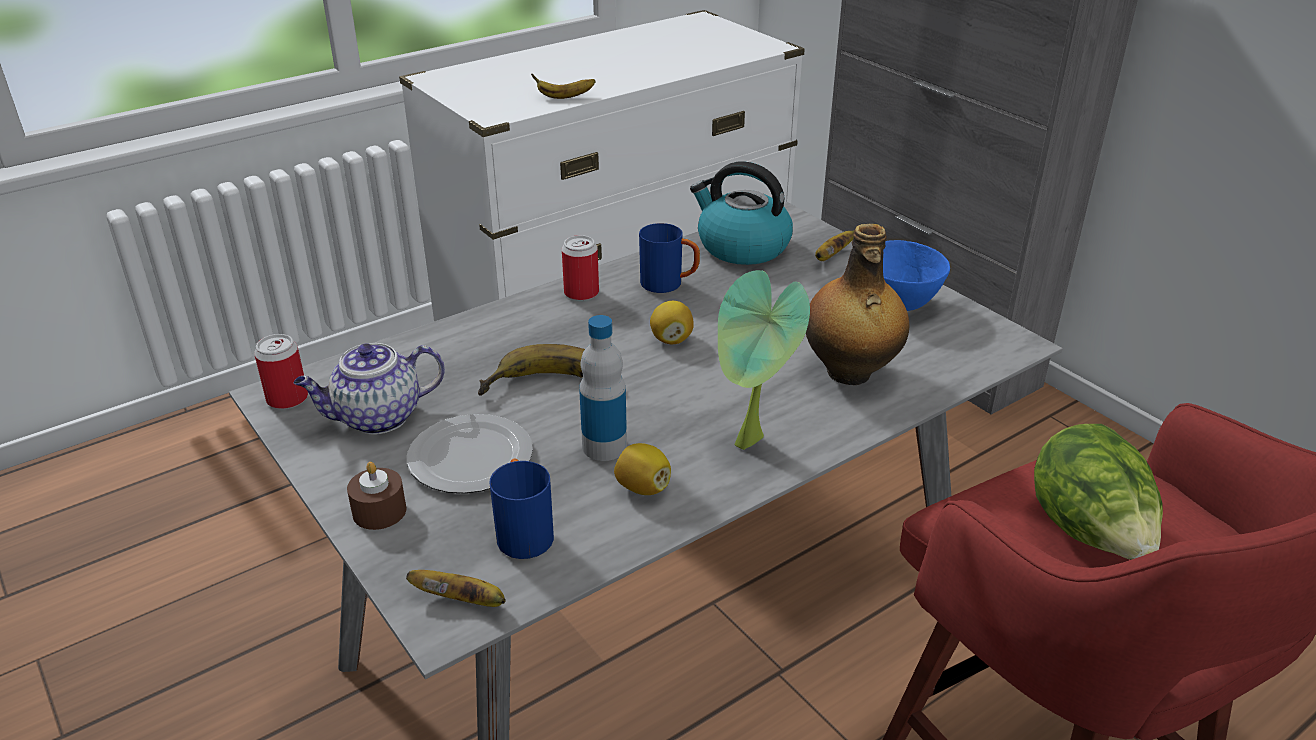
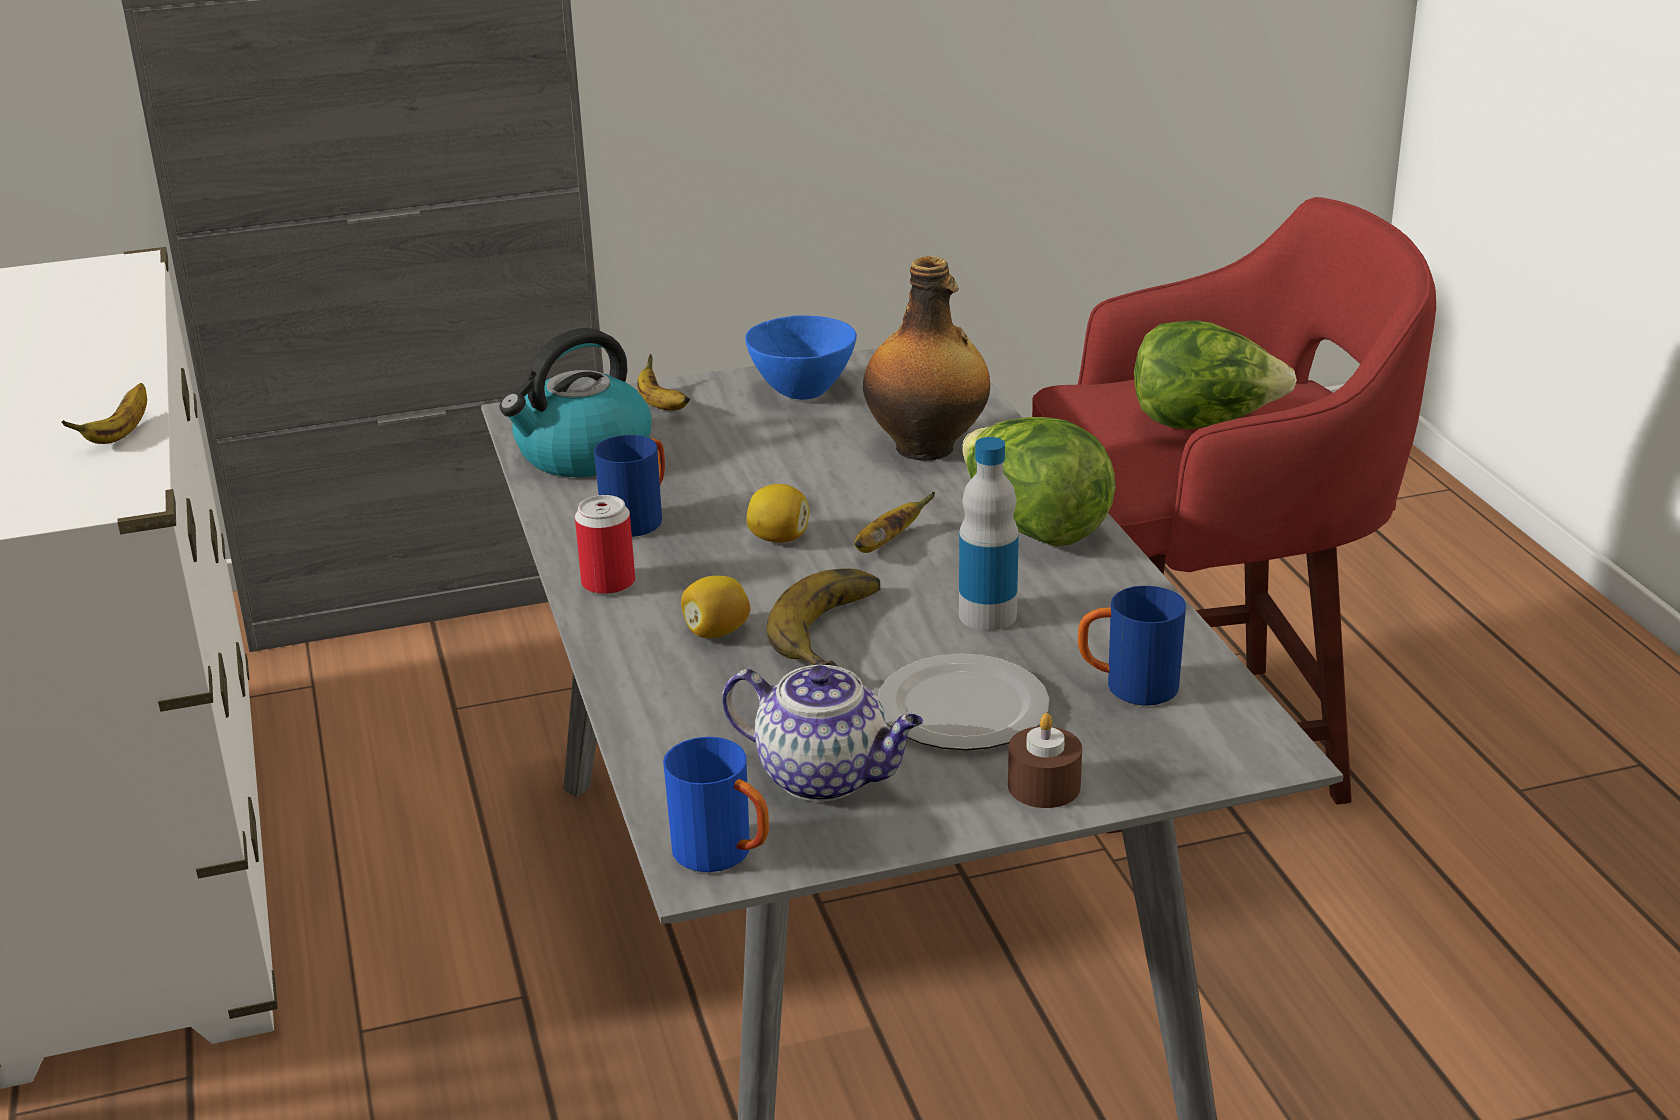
camera: 70 degrees left, 5 degrees down
can [254,334,308,409] -> blue mug [663,737,769,872]
teapot [294,343,445,435] -> teapot turned 60 degrees counterclockwise [722,665,923,802]
banana [406,570,506,607] -> banana moved to [854,492,935,553]
lemon [614,443,671,495] -> lemon moved to [681,576,750,638]
potted plant [718,270,810,450] -> lettuce [962,417,1116,546]

